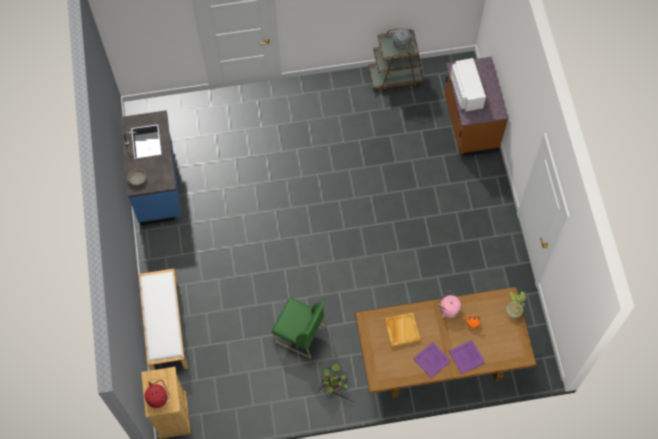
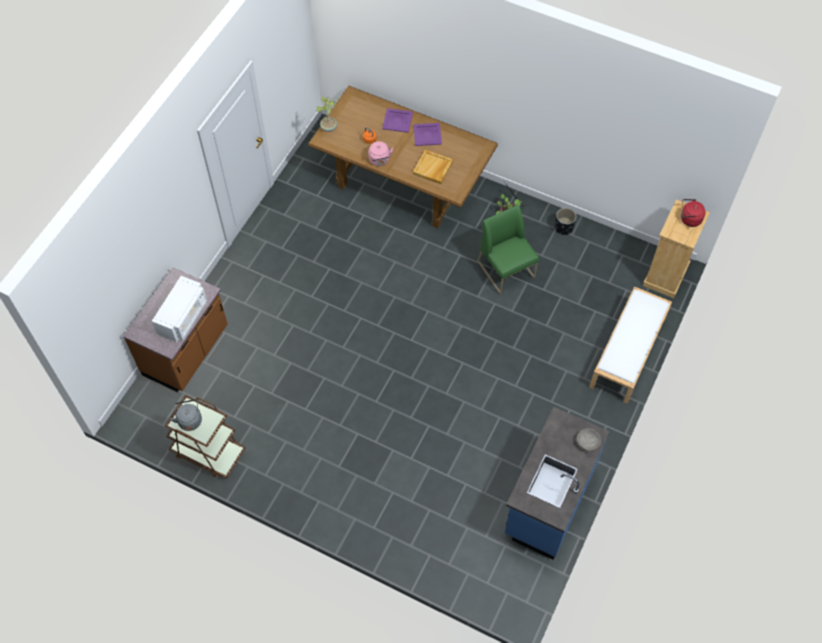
camera: 145 degrees left, 5 degrees down
none -> black planter [555,208,577,235]

